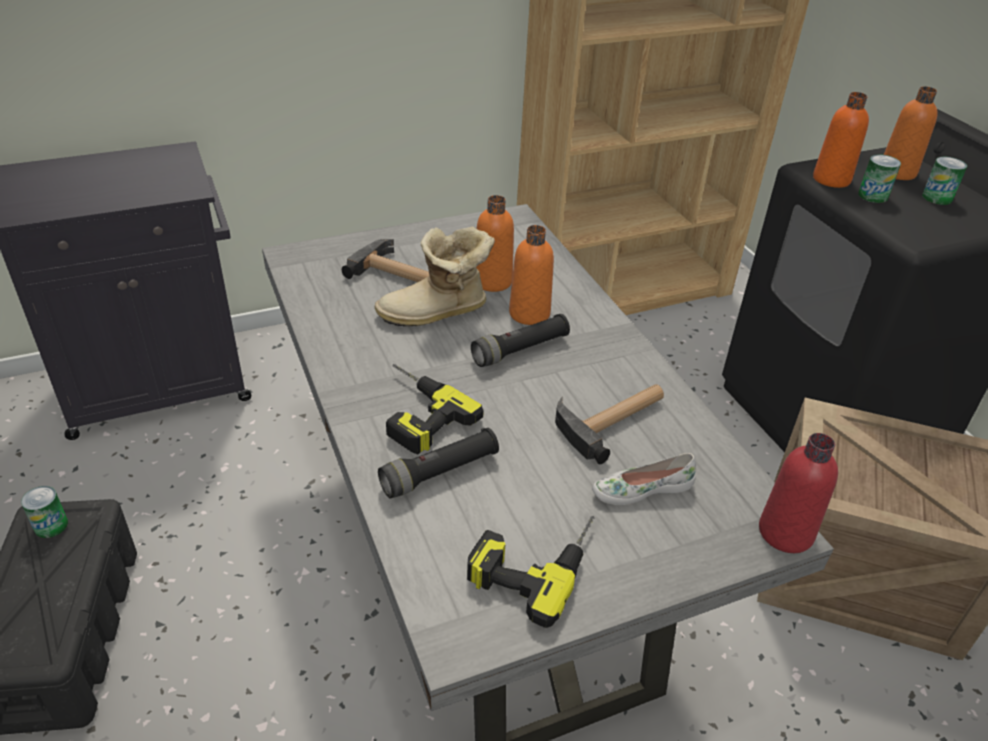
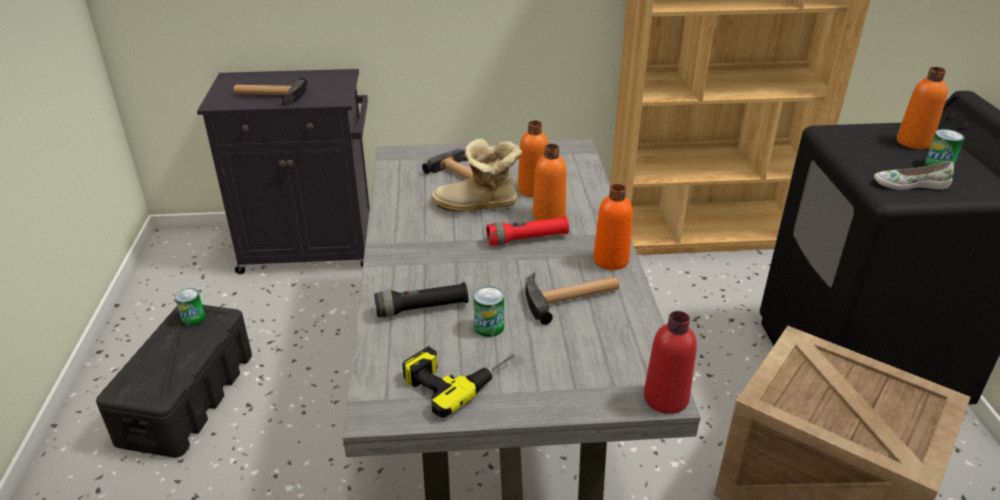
camera: 20 degrees right, 5 degrees down
power drill [386,364,484,454] -> none
black flashlight [471,314,570,367] -> red flashlight [486,216,569,246]
white shoe [592,453,696,505] -> white shoe moved to [874,161,954,190]
orange bottle [813,92,869,188] -> orange bottle moved to [593,184,633,270]
can [858,154,901,203] -> can moved to [474,286,504,337]
none -> hammer [234,77,307,105]

